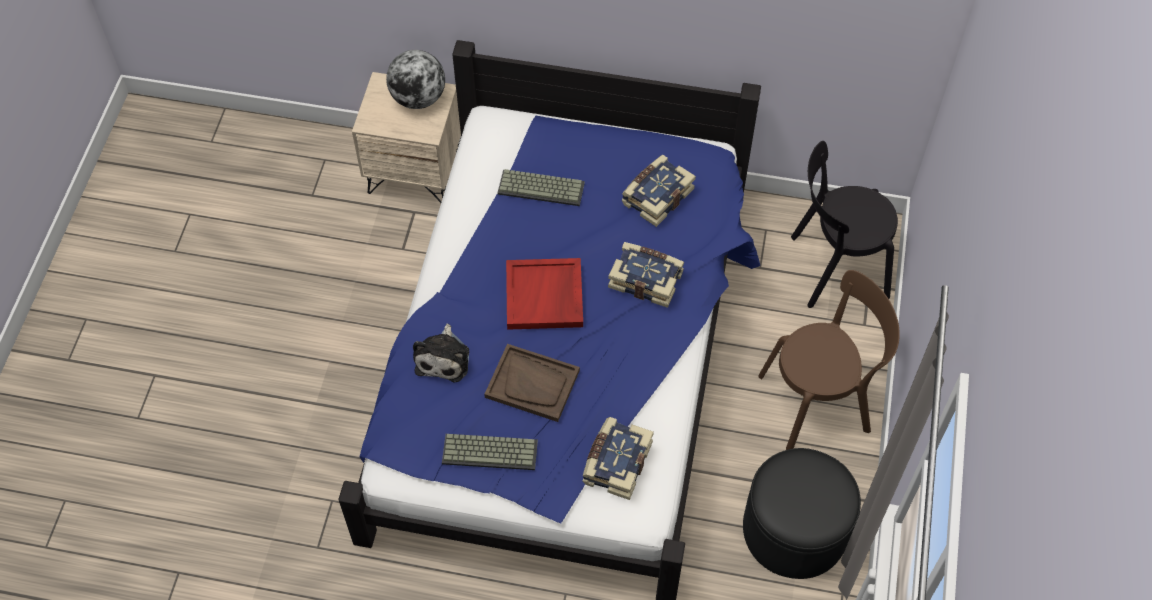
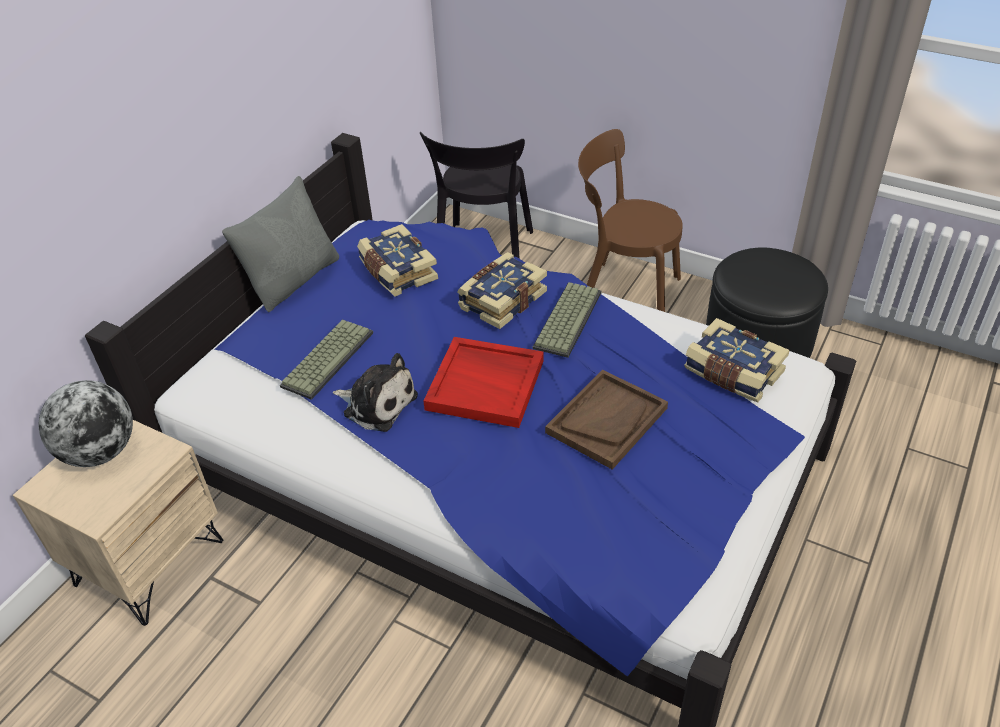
camera: 70 degrees left, 15 degrees down
plush toy [413,324,469,382] -> plush toy moved to [333,353,418,432]
keyboard [442,434,538,470] -> keyboard moved to [533,282,602,358]
brown chair [758,270,900,450] -> brown chair turned 75 degrees counterclockwise [578,129,683,312]
none -> grey pillow [222,176,339,312]

